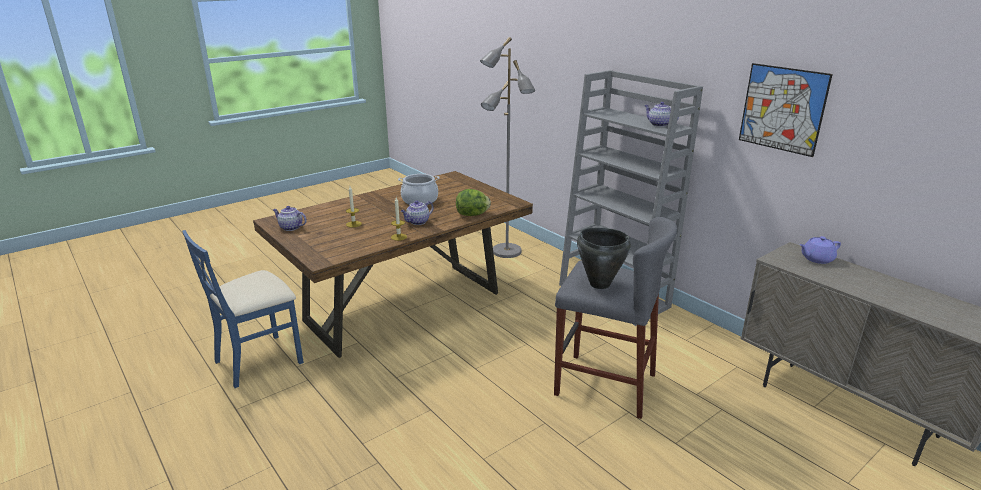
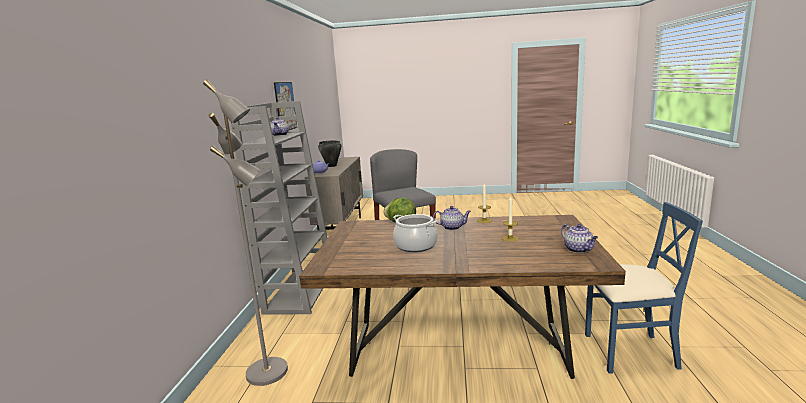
camera: 135 degrees left, 10 degrees down
black cooking pot [577,228,631,289] -> black cooking pot moved to [318,141,341,167]

